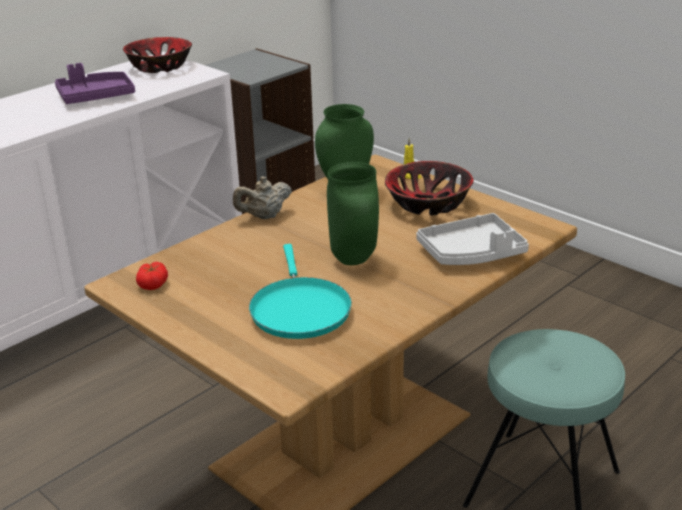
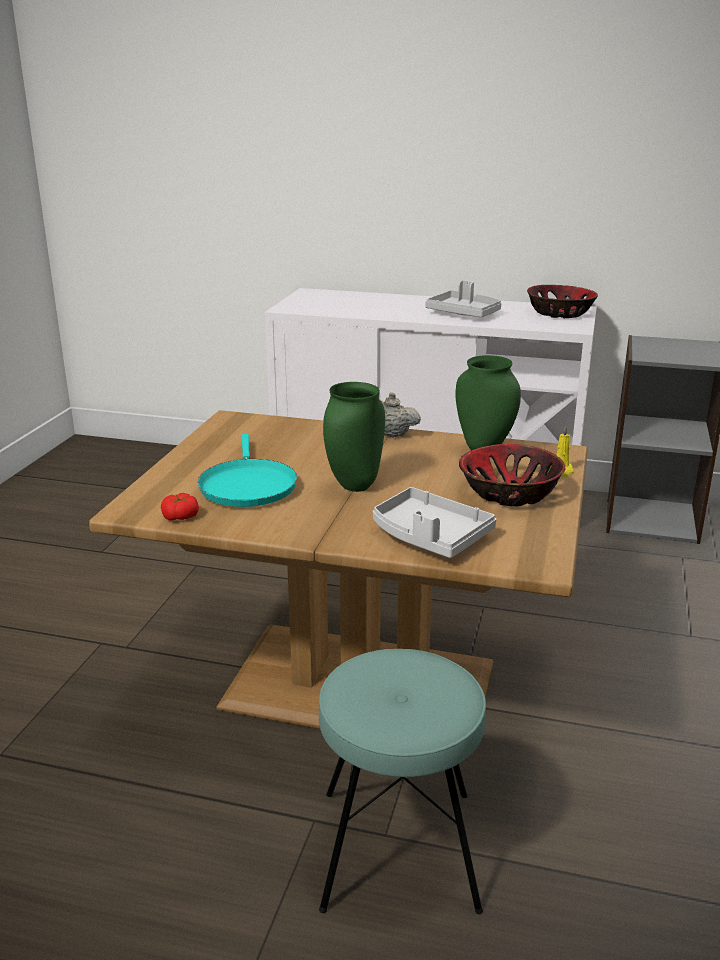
camera: 60 degrees right, 5 degrees down
purple tray [55,63,135,104] -> grey tray [425,280,502,317]
tomato [136,262,168,290] -> tomato moved to [161,493,199,521]
turquoise frying pan [249,244,352,339] -> turquoise frying pan turned 60 degrees counterclockwise [198,434,297,507]

